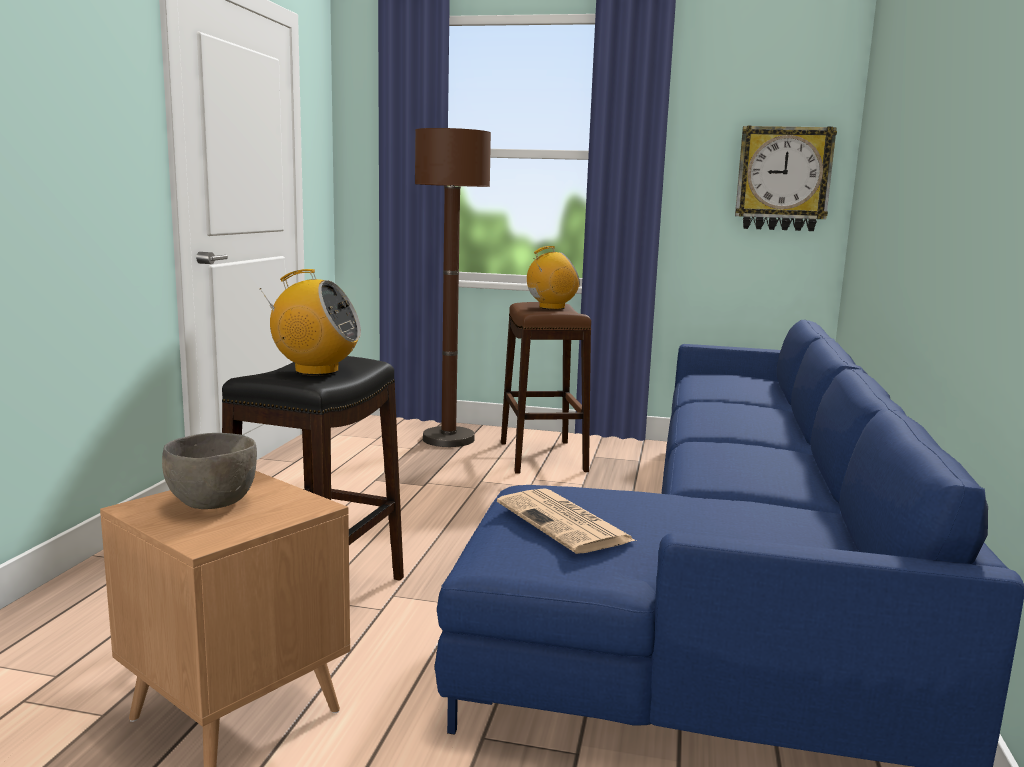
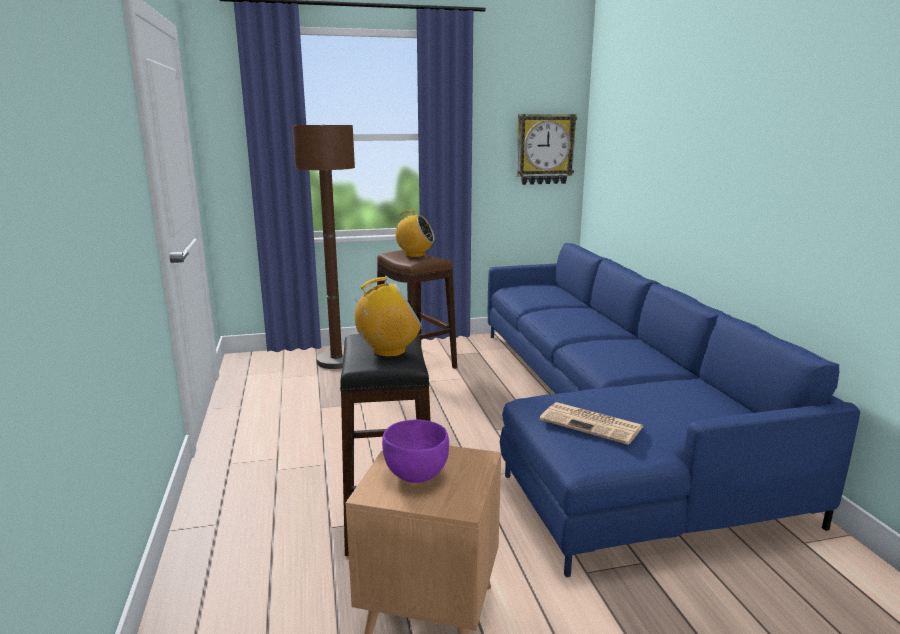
camera: 25 degrees left, 5 degrees up
grey bowl [162,433,257,509] -> purple bowl [382,419,449,483]
radio [527,246,580,310] -> radio turned 60 degrees clockwise [393,210,435,258]

